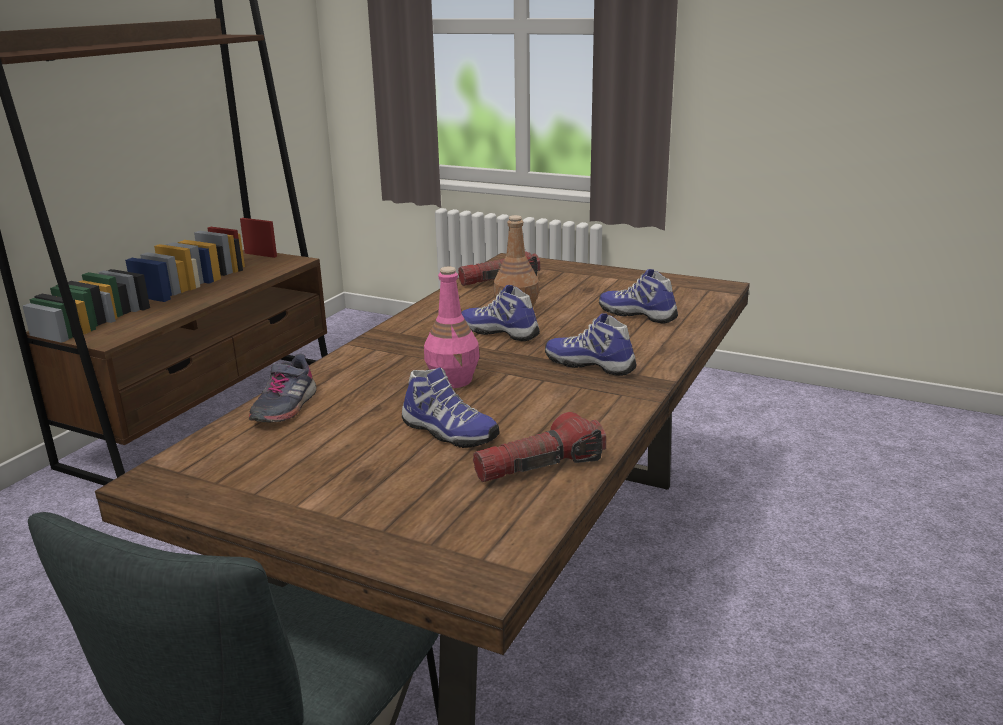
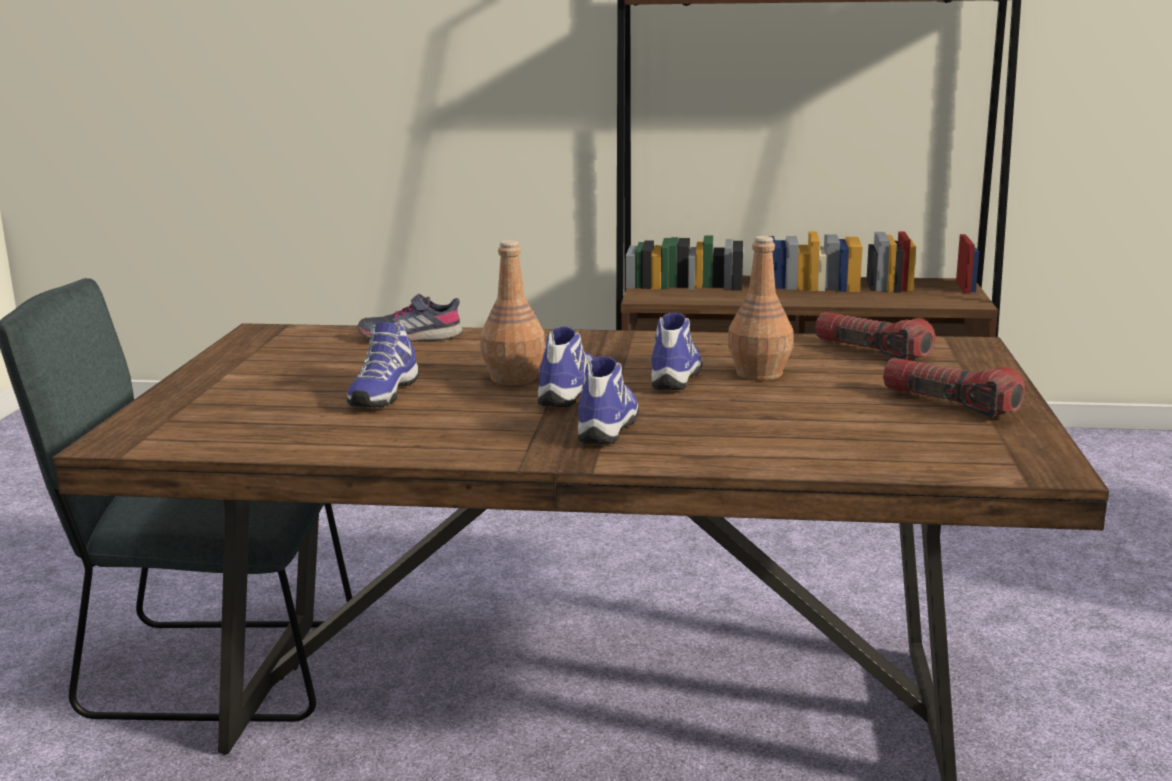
camera: 70 degrees right, 5 degrees down
pink bottle [424,267,479,388] -> brown bottle [480,240,545,385]
flashlight [473,412,606,482] -> flashlight moved to [883,358,1025,418]
shoe [599,269,678,323] -> shoe moved to [538,327,595,408]

